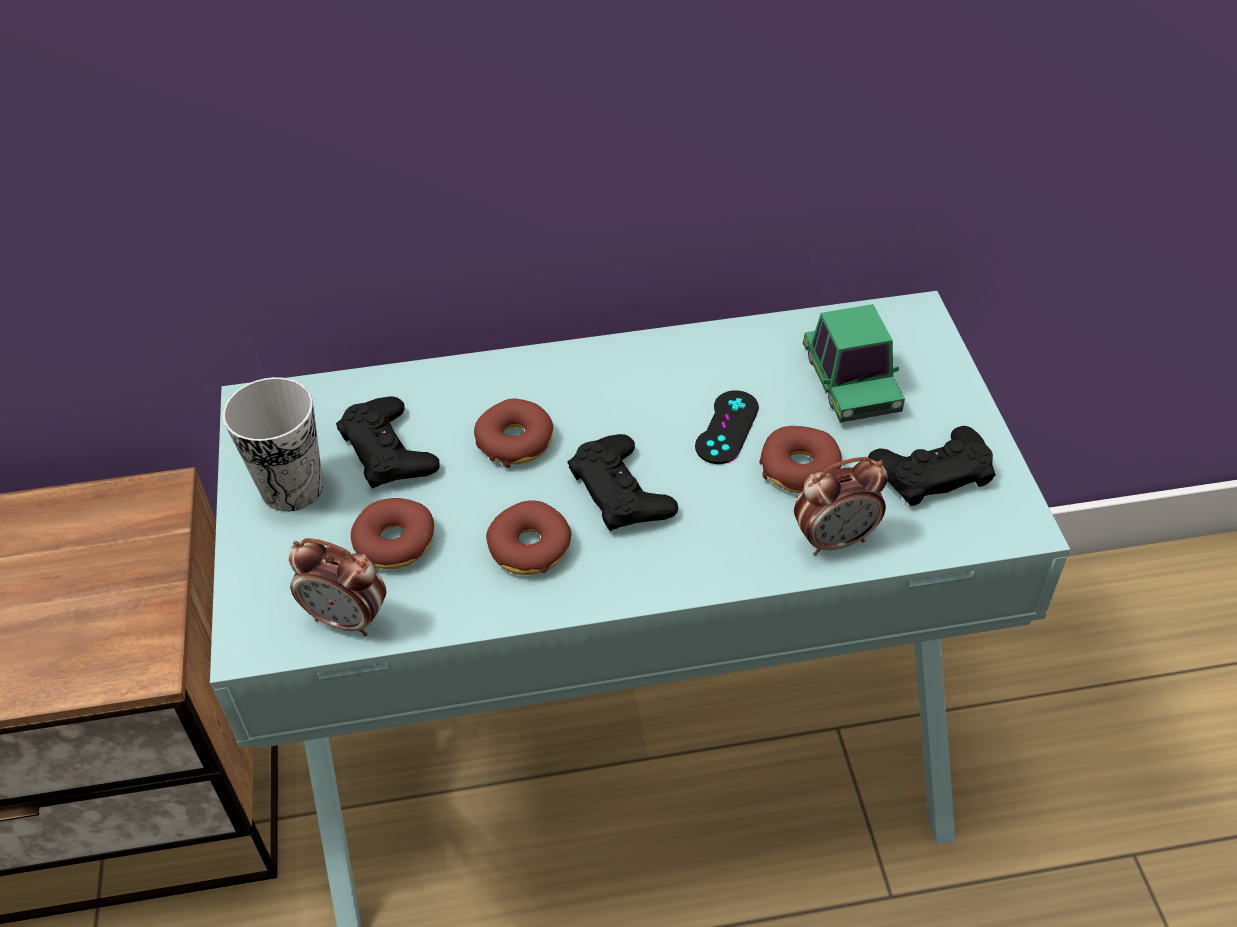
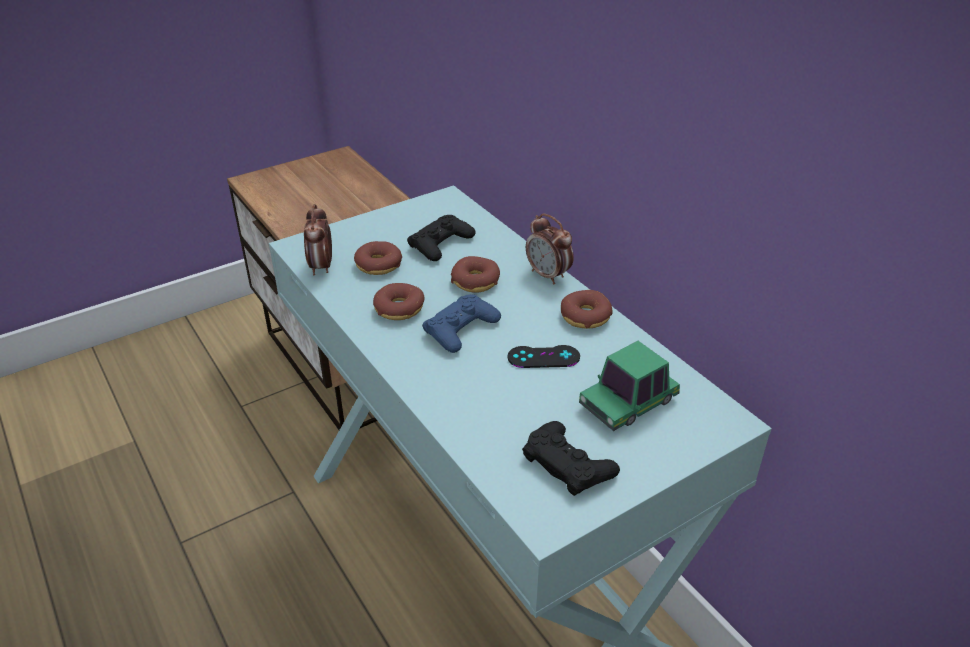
camera: 65 degrees right, 10 degrees down
cup [223,377,323,512] -> none
black game controller [567,434,678,531] -> blue game controller [422,294,501,353]
donut [759,426,842,493] -> donut moved to [561,290,613,329]
alarm clock [794,457,888,556] -> alarm clock moved to [526,213,574,284]

